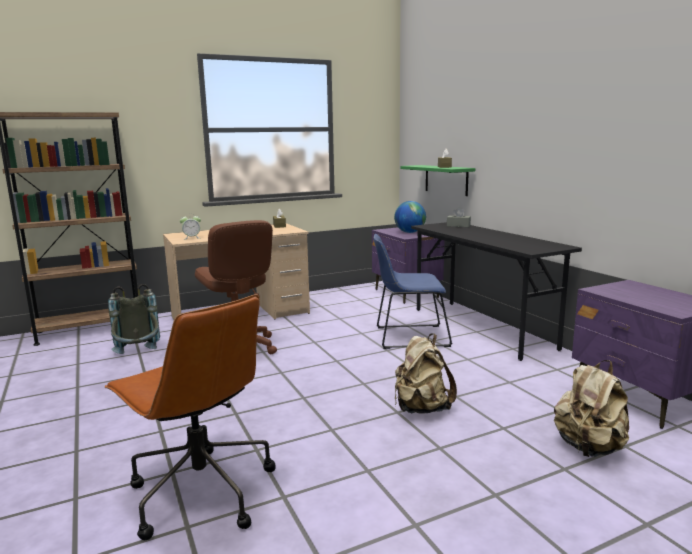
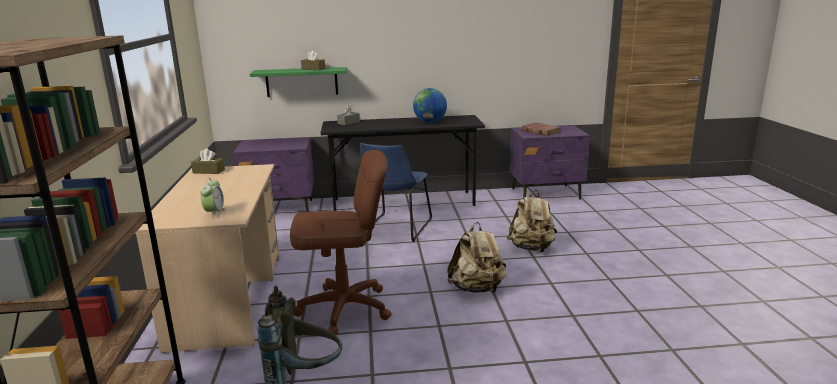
camera: 70 degrees left, 5 degrees up
brown office chair [105,294,276,540] -> none
globe [394,201,426,233] -> globe moved to [413,88,447,123]
beige backpack [554,360,629,457] -> beige backpack moved to [447,222,507,293]
none -> brown book [521,123,561,136]

